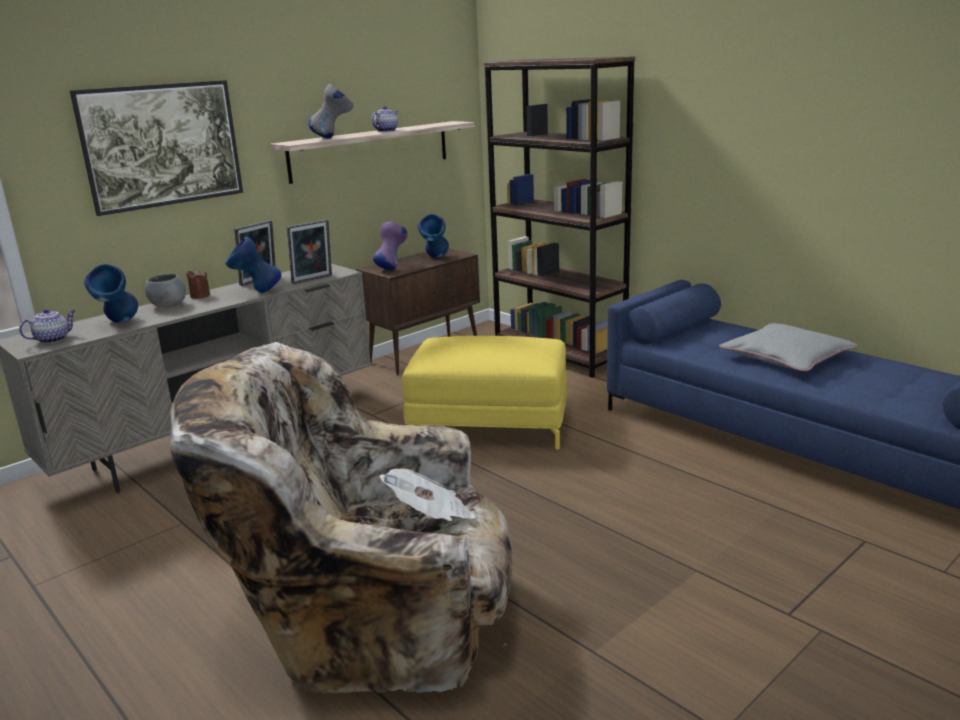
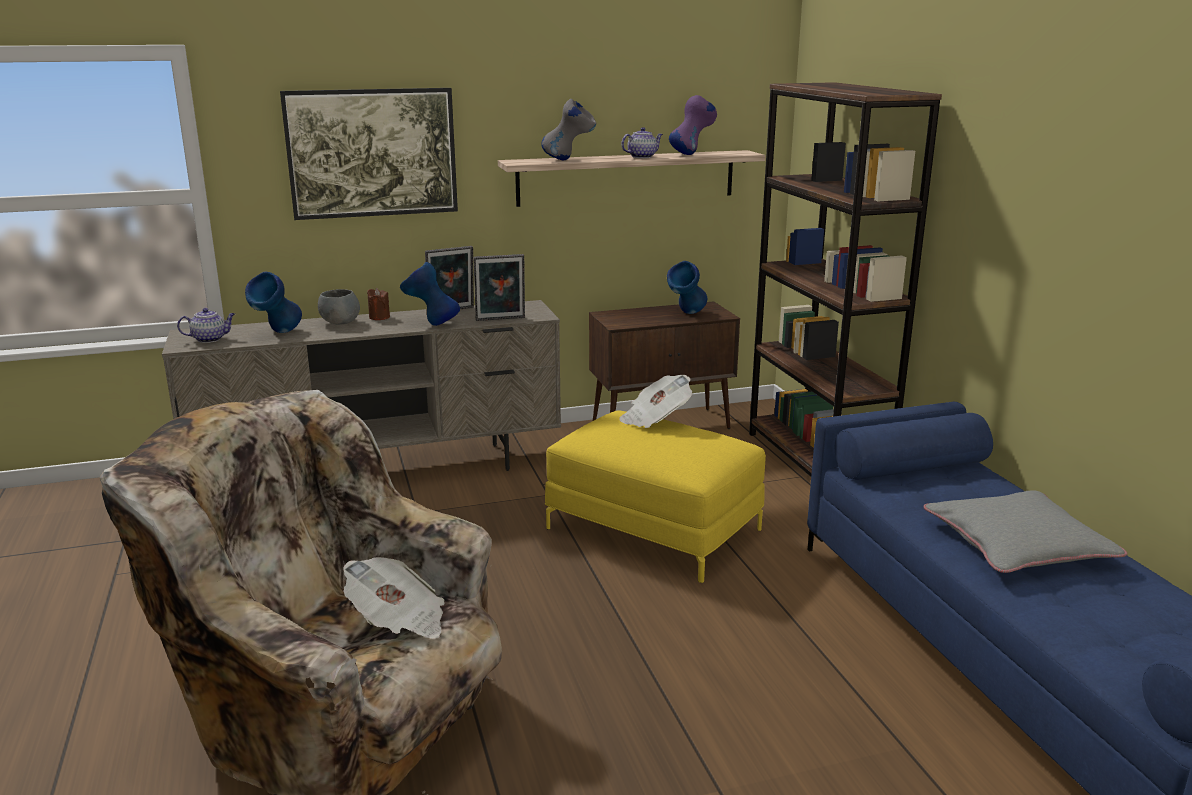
camera: 25 degrees right, 0 degrees up
purple vase [373,221,408,270] -> purple vase moved to [669,95,717,155]
none -> newspaper [619,375,692,428]

